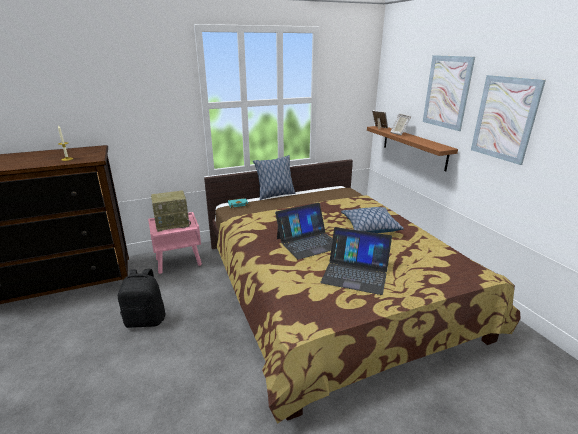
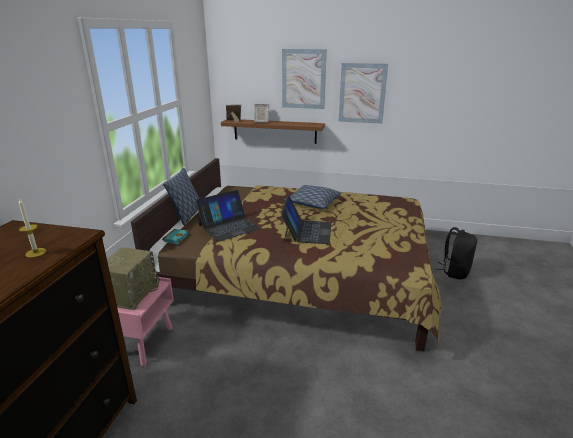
camera: 55 degrees left, 0 degrees up
black backpack [118,269,166,328] -> black backpack moved to [436,227,477,279]
laptop [320,227,392,295] -> laptop moved to [196,190,261,242]

